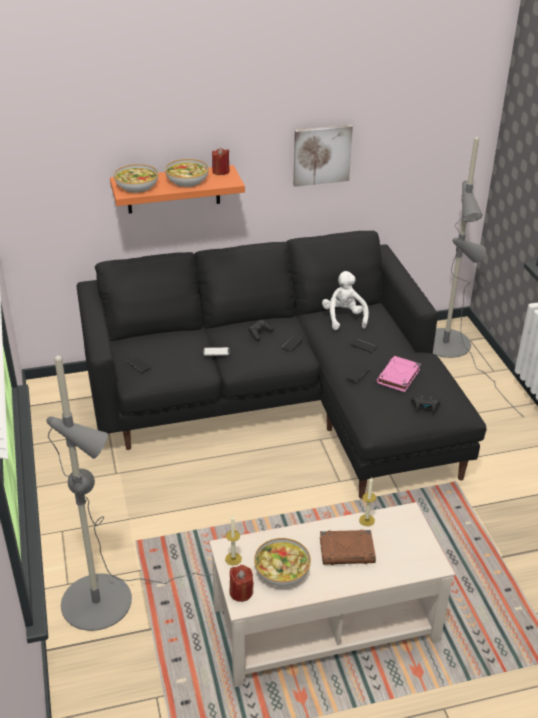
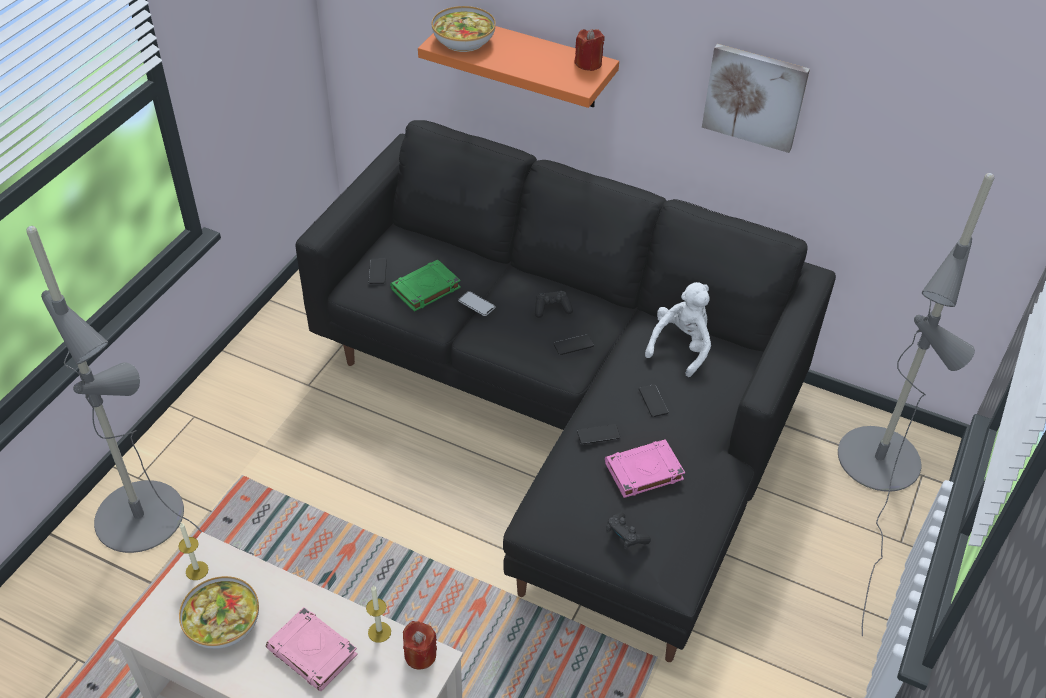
camera: 40 degrees right, 10 degrees up
bowl [165,159,209,187] -> none
red candle [229,565,254,602] -> red candle moved to [403,621,437,670]
brown book [320,530,376,565] -> pink book [266,607,358,691]
none -> green book [390,259,461,312]

